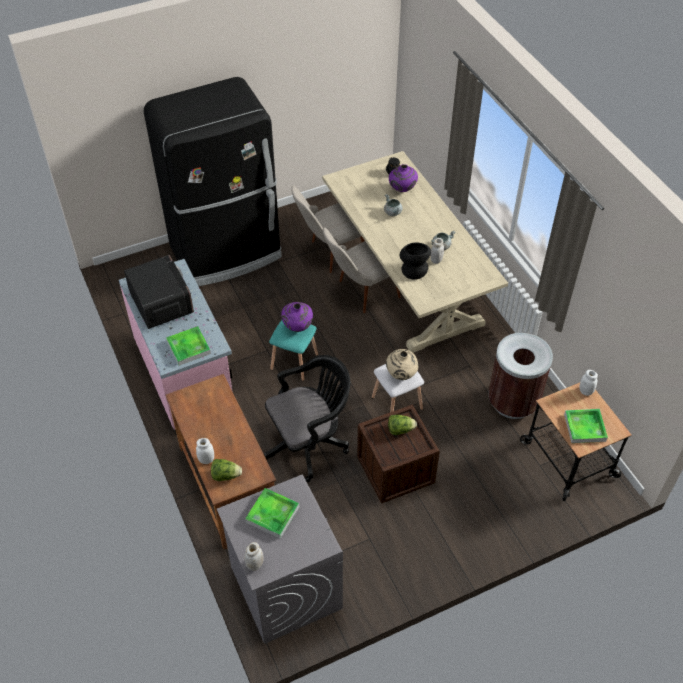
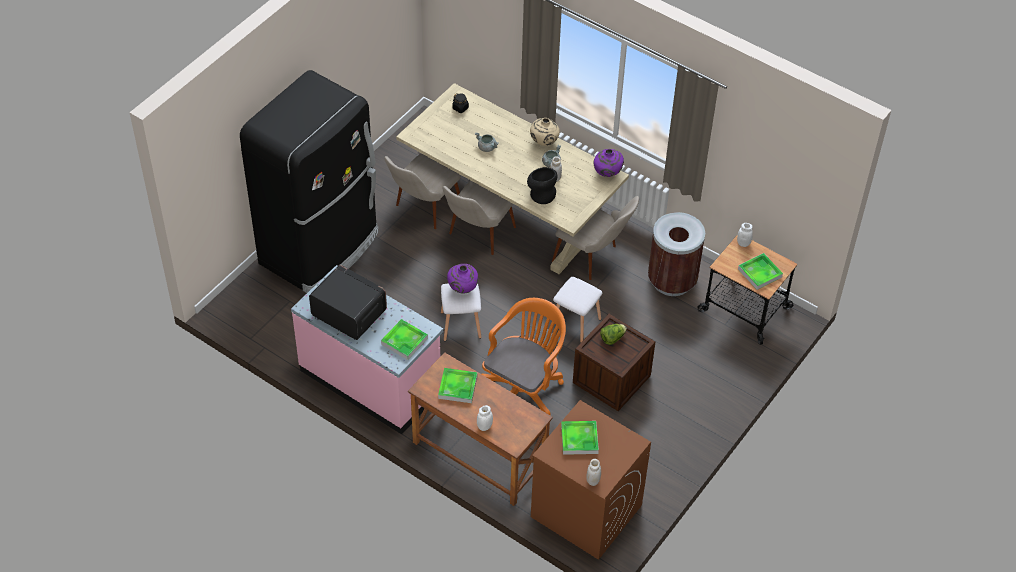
camera: 30 degrees left, 0 degrees up
lettuce [211,459,242,481] -> none
grey washing machine [217,475,343,644] -> brown washing machine [531,400,651,560]
black office chair [264,355,351,482] -> orange office chair [482,298,566,416]
turquoise stool [269,320,318,381] -> white stool [441,283,481,341]
beige vase [386,349,418,380] -> beige vase moved to [530,118,560,146]
purple vase [389,164,418,192] -> purple vase moved to [593,149,624,177]
none -> tray [438,368,477,403]
none -> beige chair [552,196,639,280]

